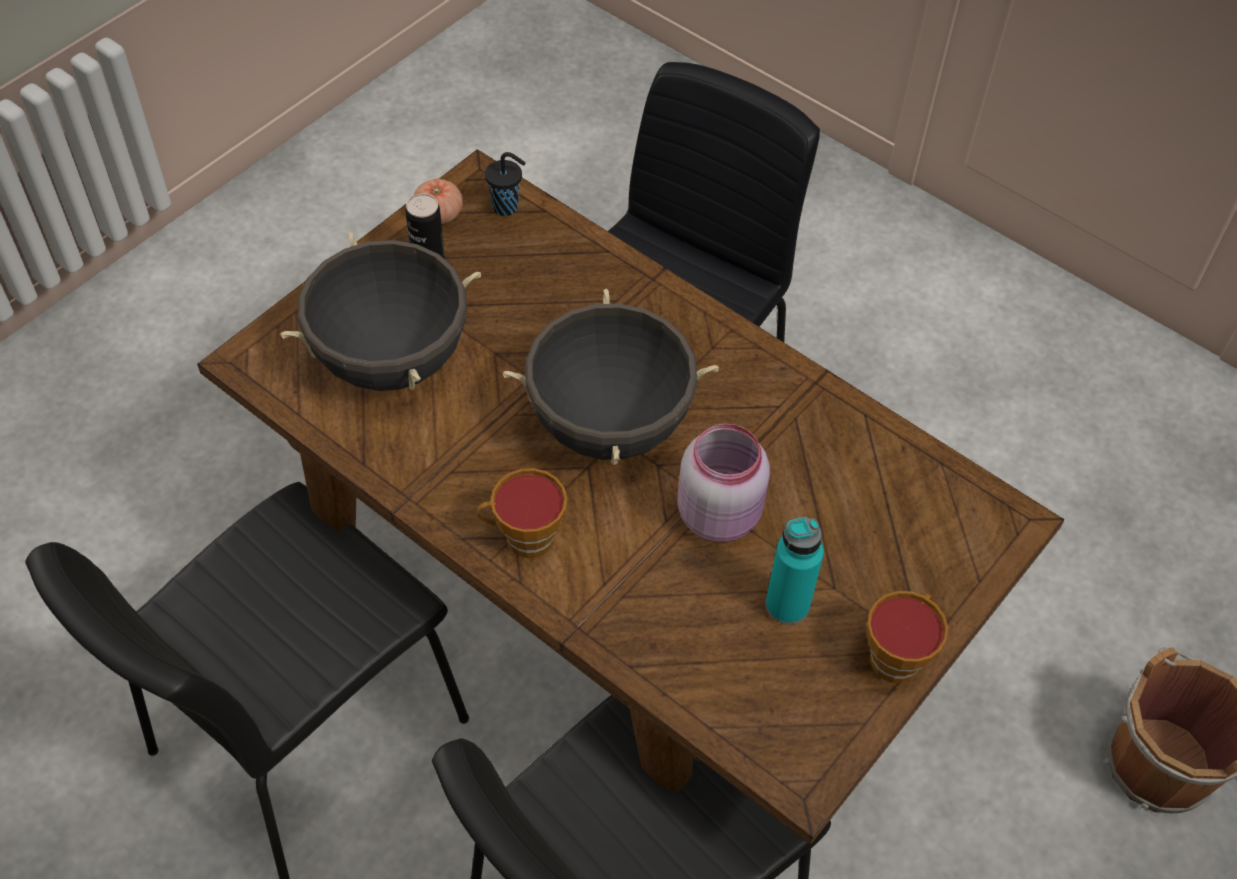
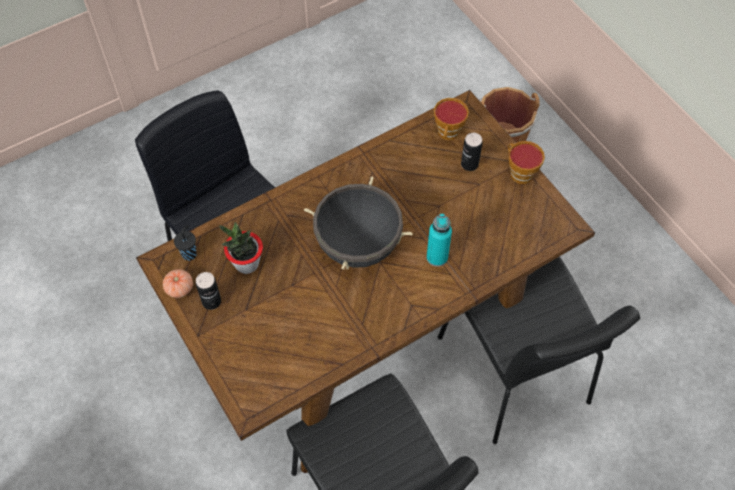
camera: 70 degrees left, 5 degrees up
black cooking pot [280,232,481,391] -> none
cup [477,468,567,558] -> cup moved to [434,98,469,140]
pink jar [677,424,770,542] -> none
turquoise bottle [765,517,824,625] -> turquoise bottle moved to [426,214,452,267]
none -> potted plant [220,222,263,274]
none -> can [461,133,483,171]

